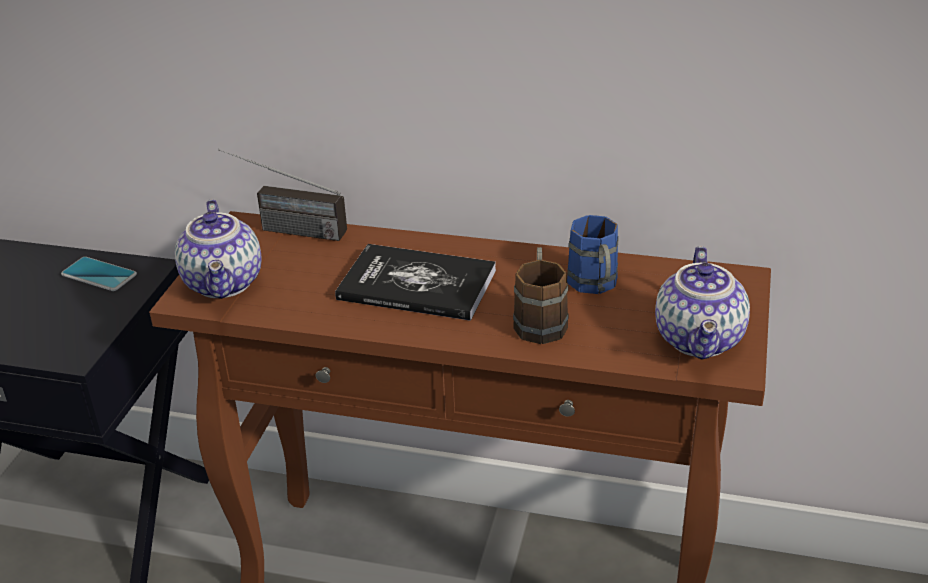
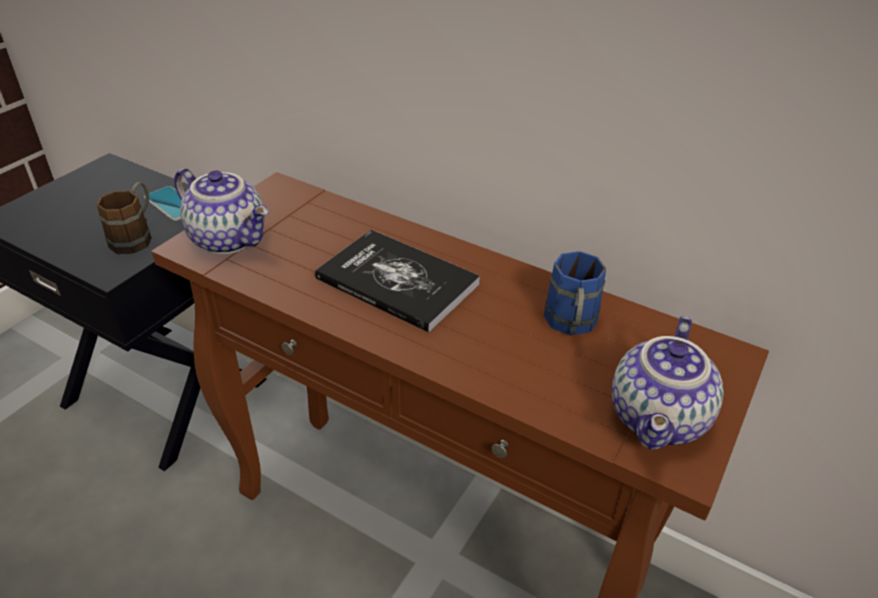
camera: 15 degrees right, 5 degrees up
teapot [175,199,262,299] -> teapot turned 60 degrees counterclockwise [174,168,269,254]
radio [218,149,347,241] -> none
brown mug [513,247,569,344] -> brown mug moved to [97,182,152,254]

